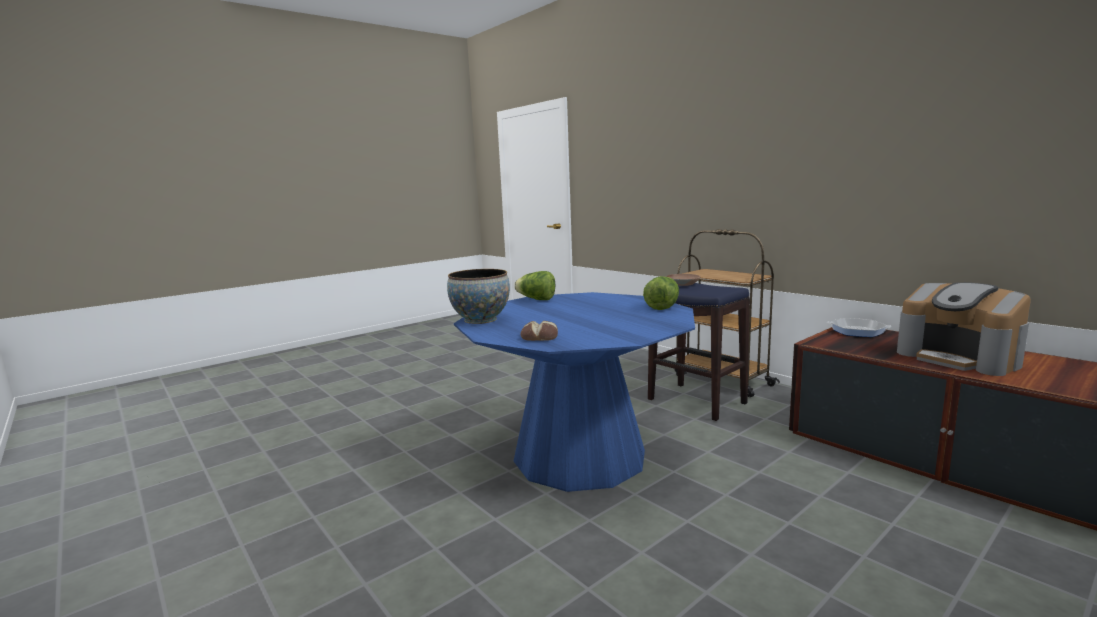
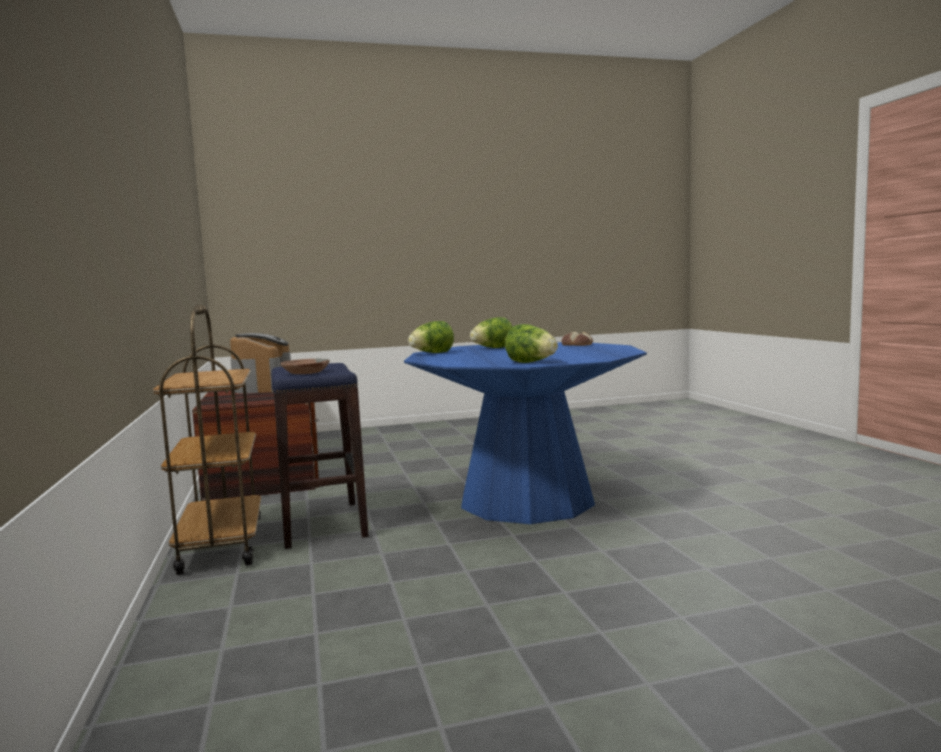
camera: 155 degrees left, 5 degrees down
bowl [447,269,510,324] -> none
frying pan [827,318,891,337] -> none
none -> lettuce [470,317,513,348]

